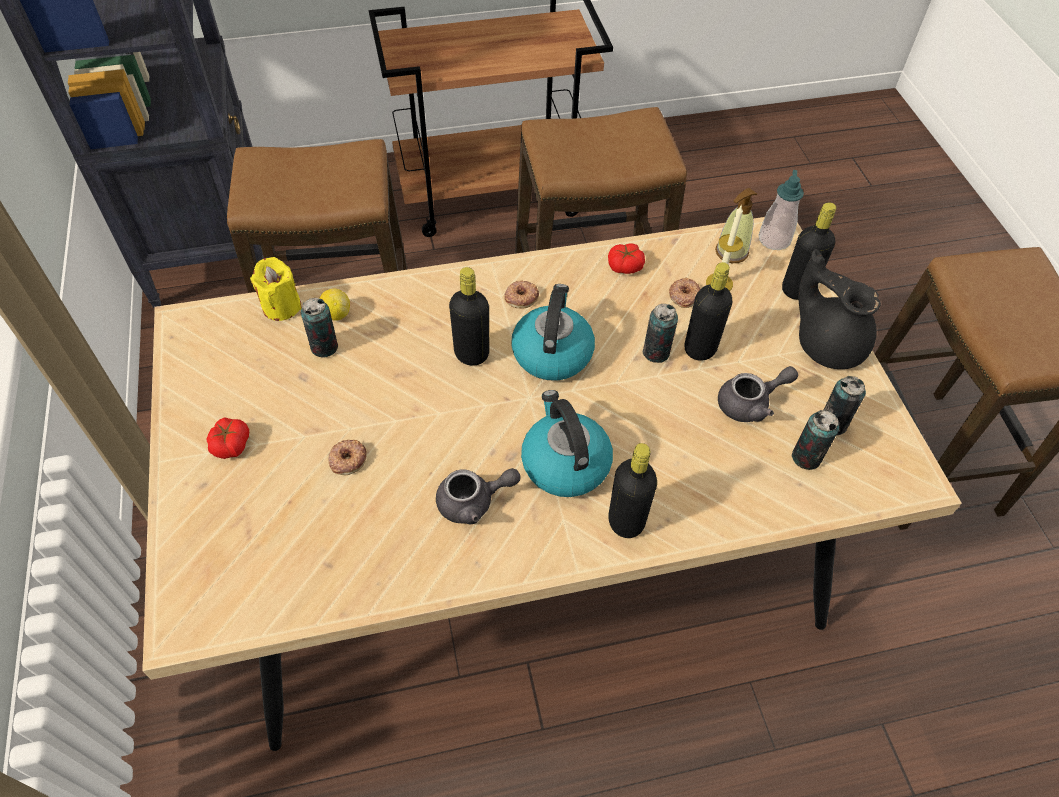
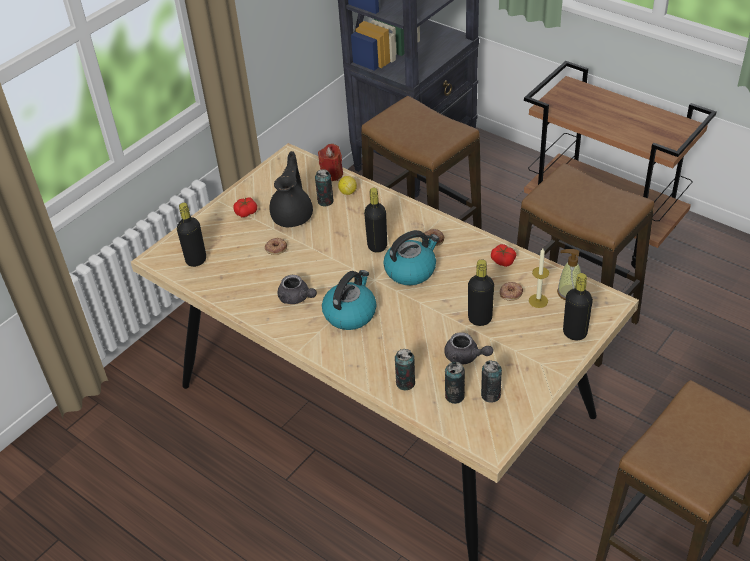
camera: 55 degrees right, 10 degrees down
yellow candle [250,257,302,321] -> red candle [318,144,343,181]
black bottle [608,443,657,538] -> black bottle moved to [177,203,206,267]
can [643,304,678,363] -> can moved to [395,349,415,391]
soap dispenser [759,170,804,250] -> none
black teapot [798,249,881,369] -> black teapot moved to [269,151,313,227]

